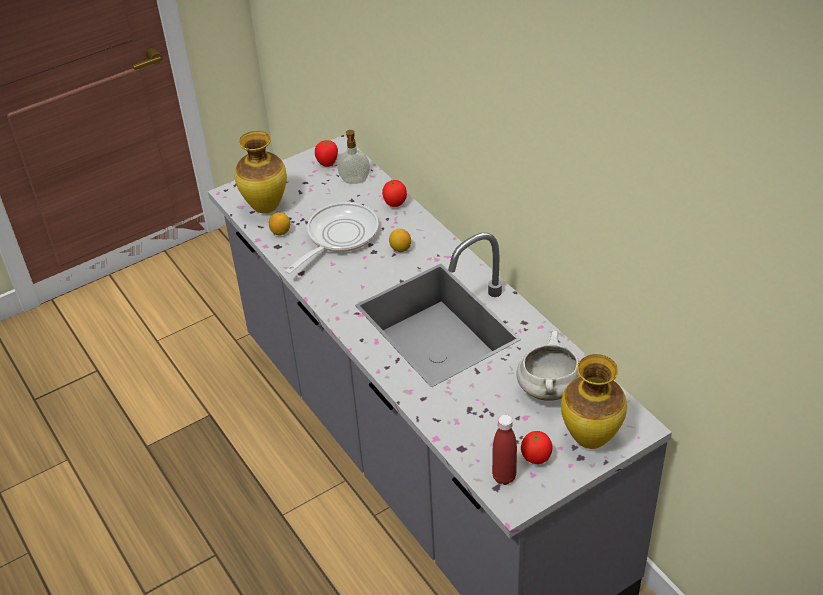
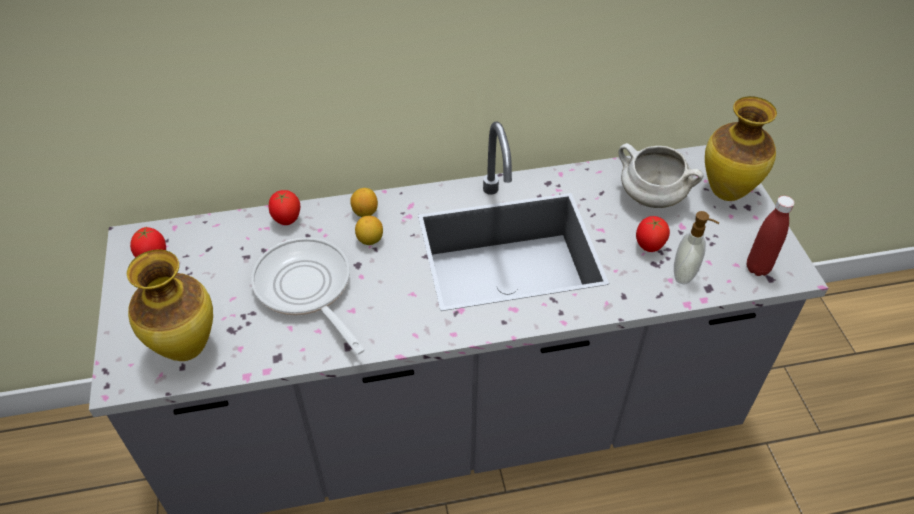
camera: 70 degrees left, 5 degrees up
lemon [269,212,290,235] -> lemon moved to [350,188,378,217]
soap dispenser [337,130,370,184] -> soap dispenser moved to [674,211,719,284]
tomato [521,431,553,464] -> tomato moved to [636,216,670,252]

